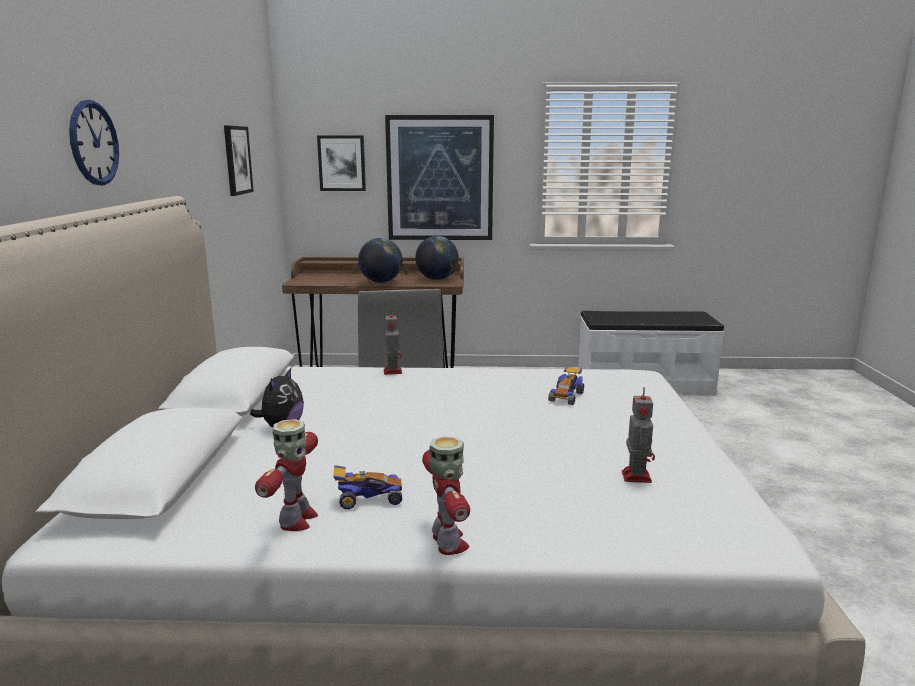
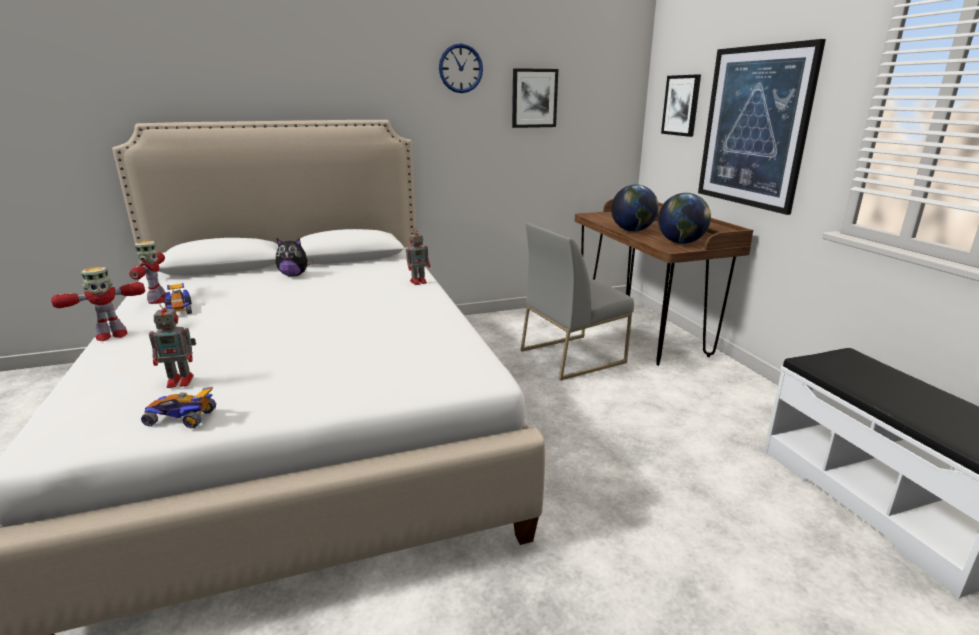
camera: 70 degrees right, 5 degrees up
wall clock [69,100,119,185] -> wall clock moved to [439,43,483,93]
toy robot [255,419,318,531] -> toy robot turned 90 degrees counterclockwise [129,241,166,304]
toy car [548,366,584,405] -> toy car moved to [141,387,216,428]

